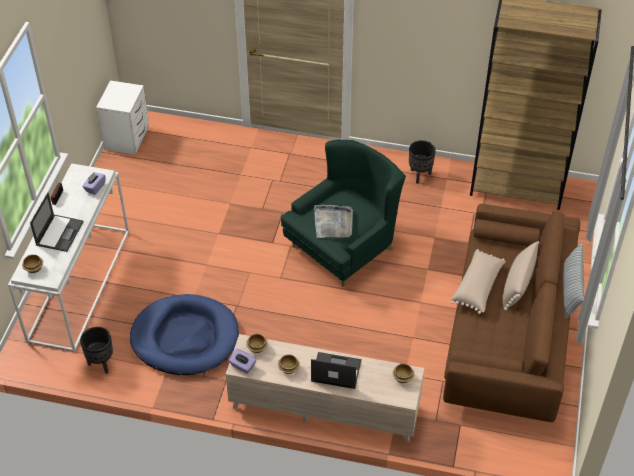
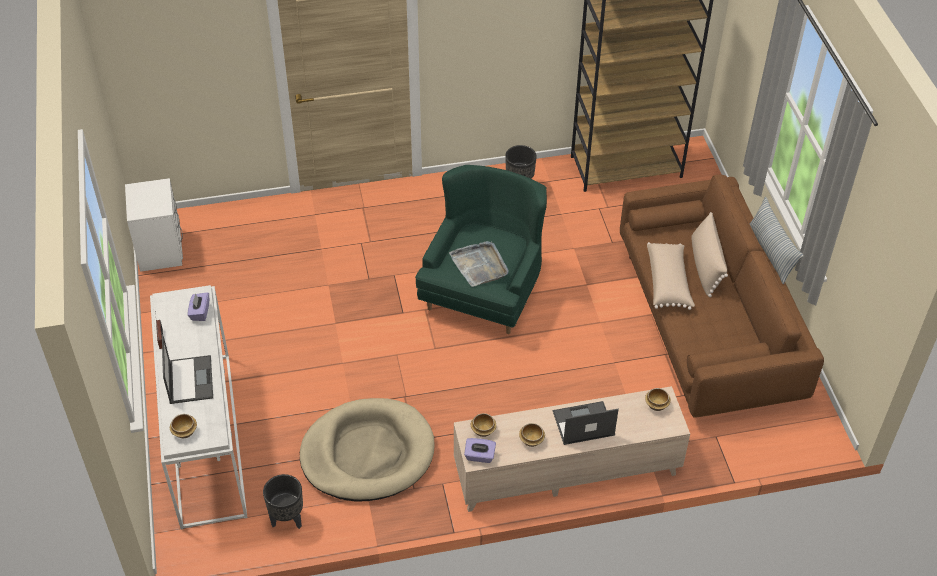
camera: 25 degrees left, 0 degrees up
blue dog bed [130,294,239,375] -> beige dog bed [300,398,435,502]

